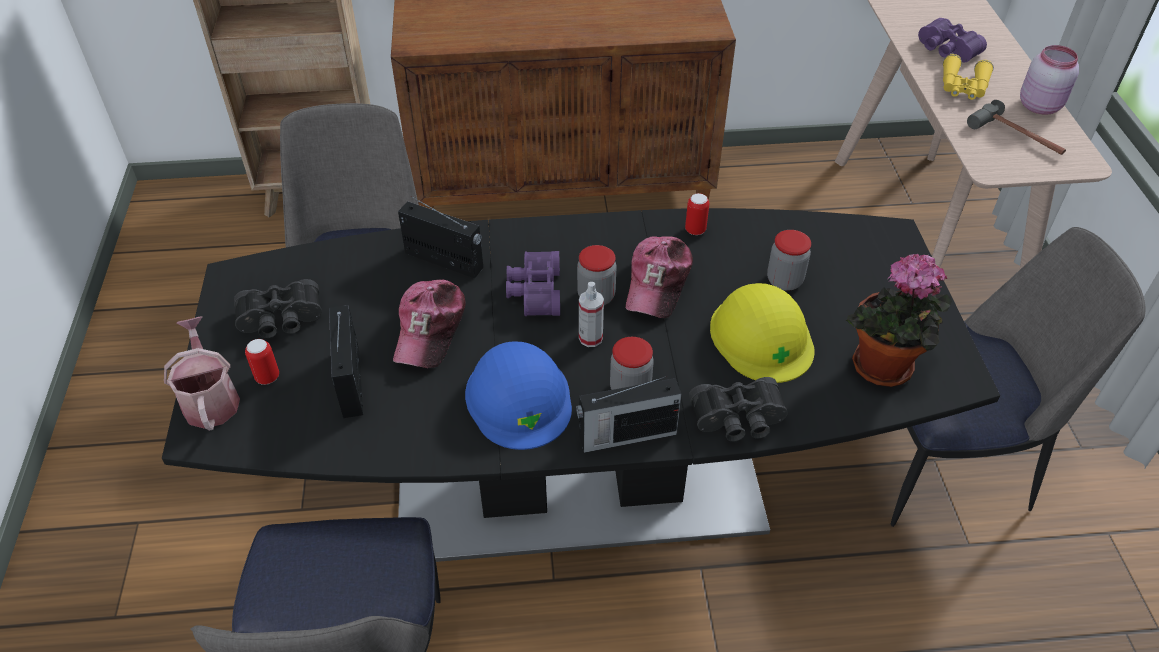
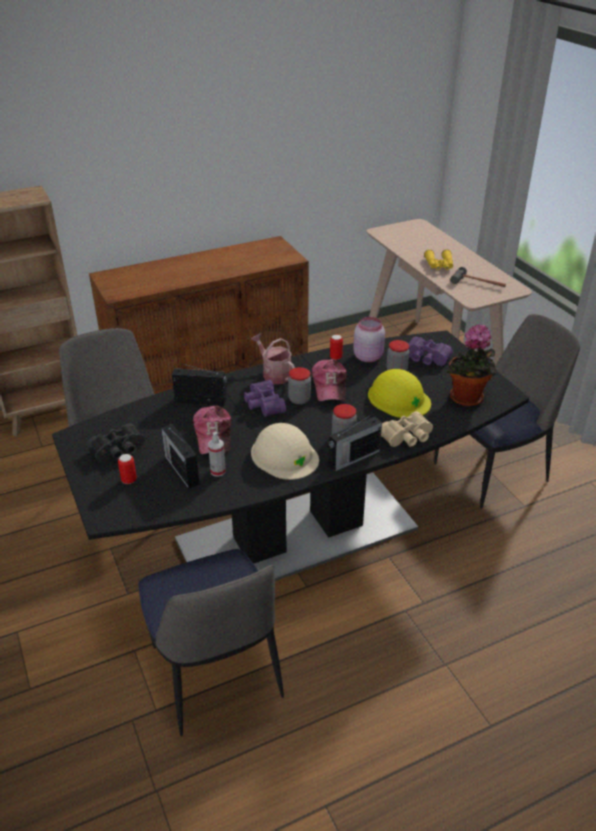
camera: 20 degrees left, 10 degrees down
watering can [164,316,240,431] -> watering can moved to [251,333,295,384]
blue hard hat [465,341,572,450] -> beige hard hat [251,423,319,480]
spray bottle [579,282,604,347] -> spray bottle moved to [208,432,226,477]
black binoculars [689,377,788,441] -> beige binoculars [381,411,433,447]
purple binoculars [918,18,987,62] -> purple binoculars moved to [408,337,453,366]
pink jar [1020,45,1079,115] -> pink jar moved to [353,317,385,362]

